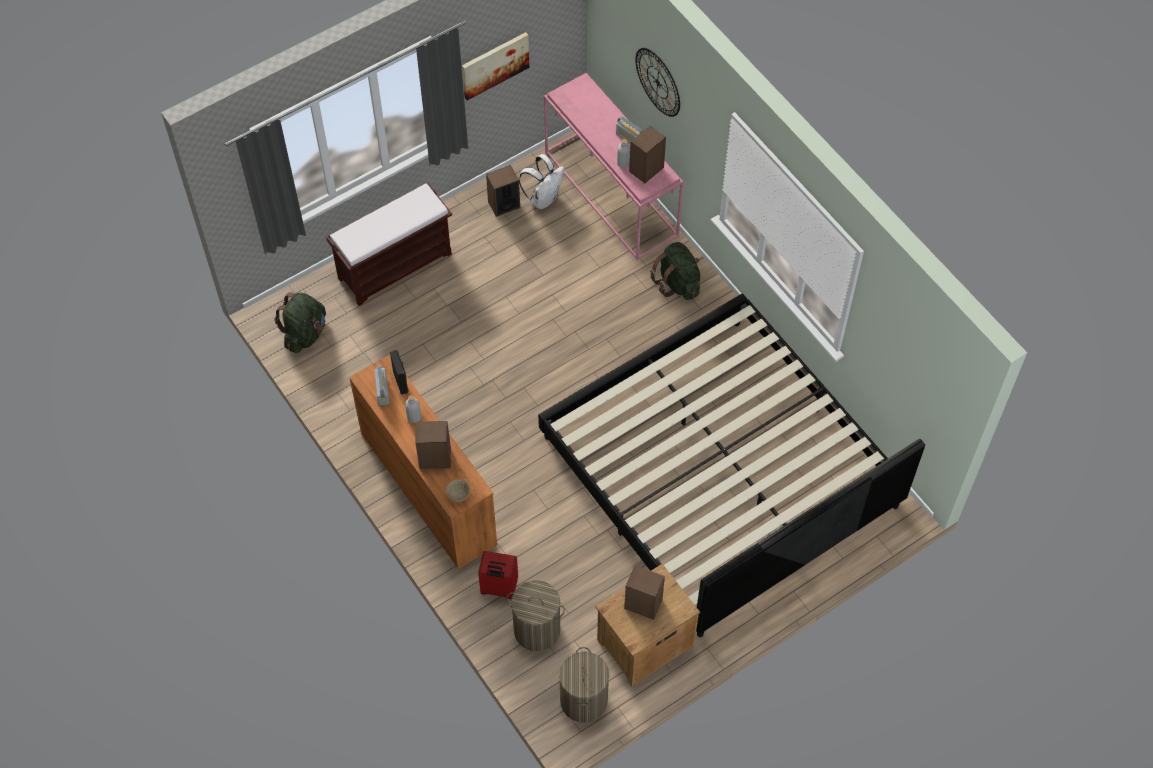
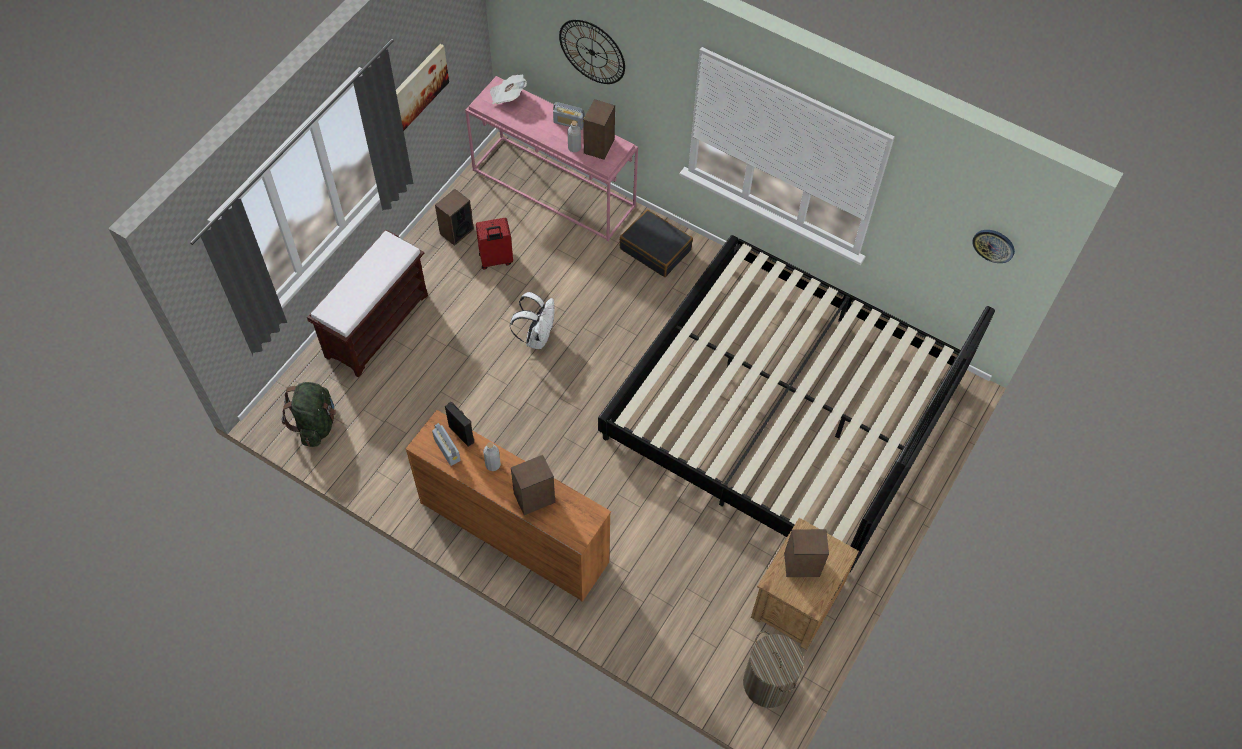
camera: 25 degrees left, 0 degrees up
beige bowl [446,479,470,502] -> none
red suitcase [478,551,518,599] -> red suitcase moved to [476,218,513,270]
laundry basket [506,580,565,651] -> none
white backpack [519,154,565,210] -> white backpack moved to [510,292,554,349]
green backpack [650,242,700,300] -> black suitcase [620,210,693,277]
none -> newspaper [490,75,527,104]
none -> wall clock [972,230,1015,263]

